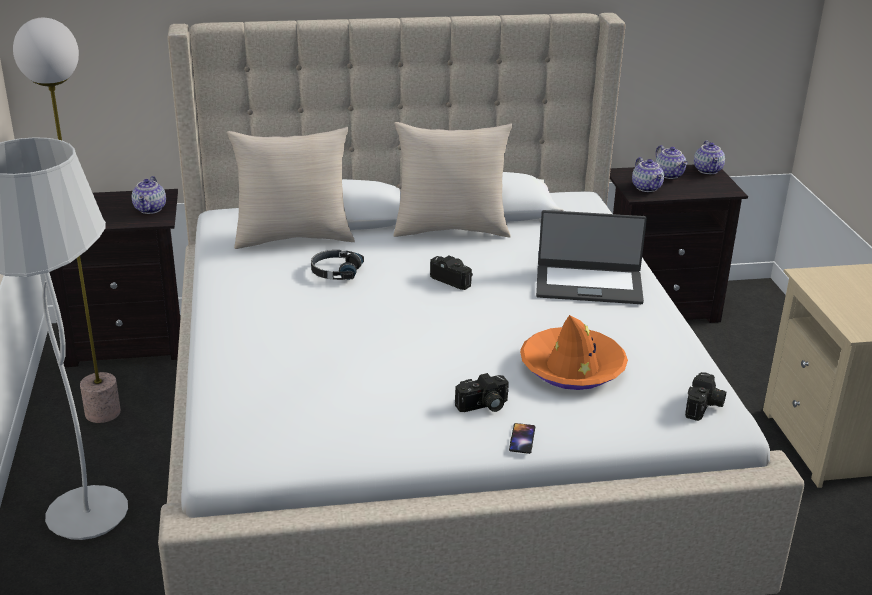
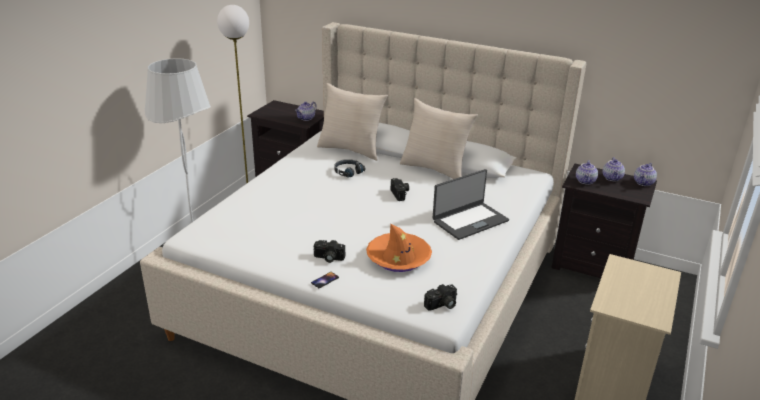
camera: 35 degrees right, 0 degrees up
laptop [536,210,647,304] -> laptop turned 75 degrees counterclockwise [433,169,509,240]

